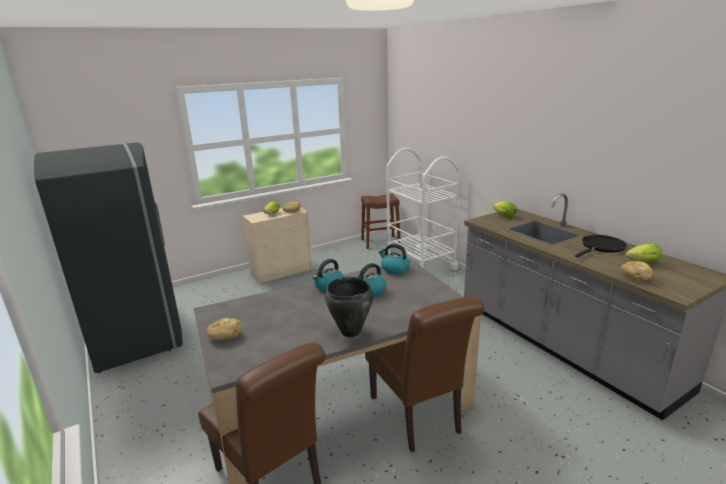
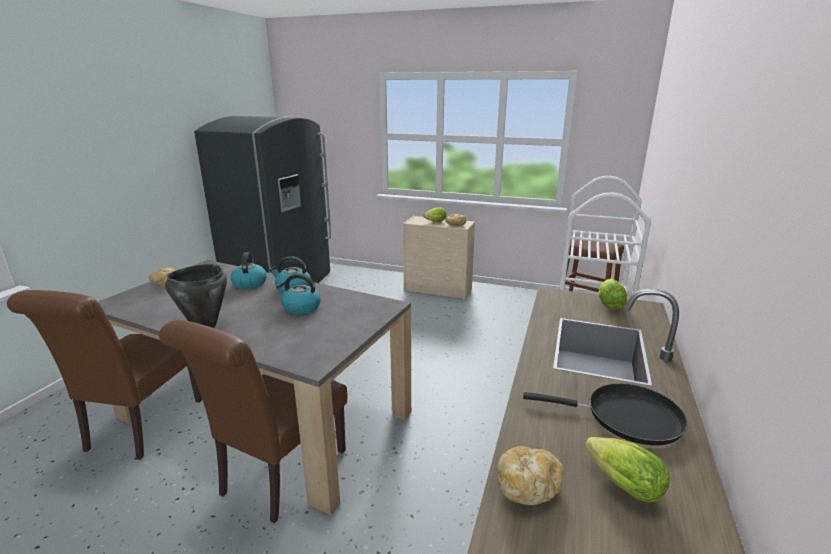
camera: 50 degrees right, 0 degrees up
kettle [379,244,410,274] -> kettle moved to [231,252,267,289]

